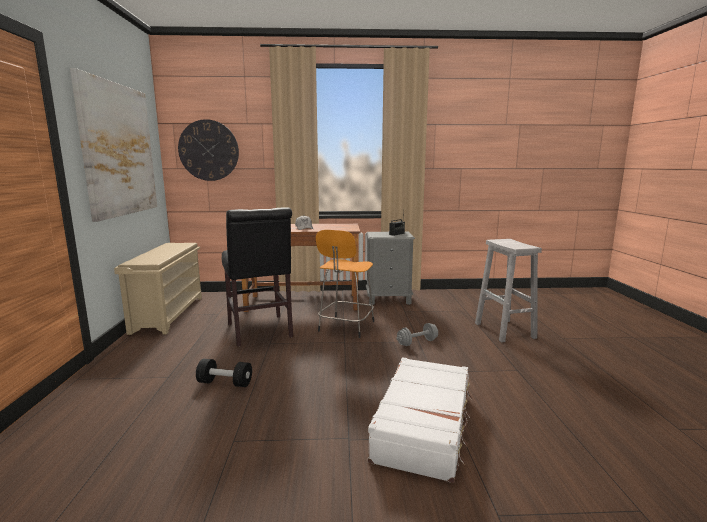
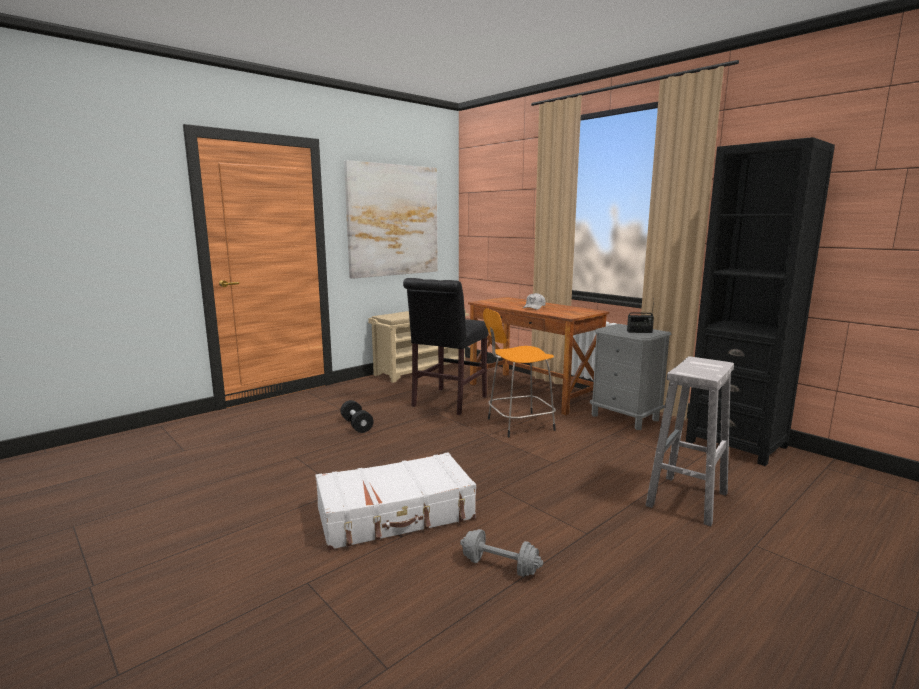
camera: 50 degrees right, 0 degrees up
wall clock [178,119,239,181] -> none
grey dumbbell [396,323,438,346] -> grey dumbbell moved to [460,529,543,577]
none -> black bookcase [686,137,835,466]

